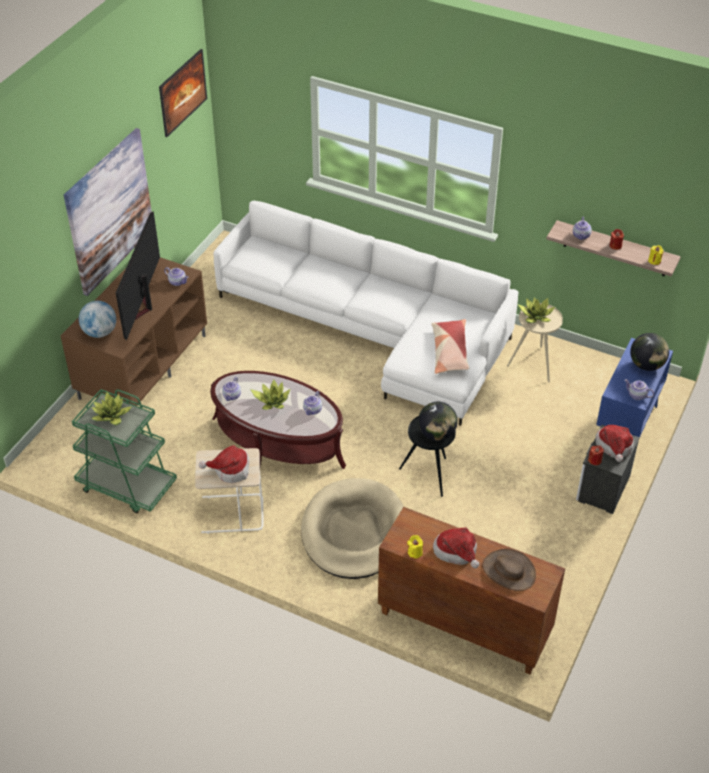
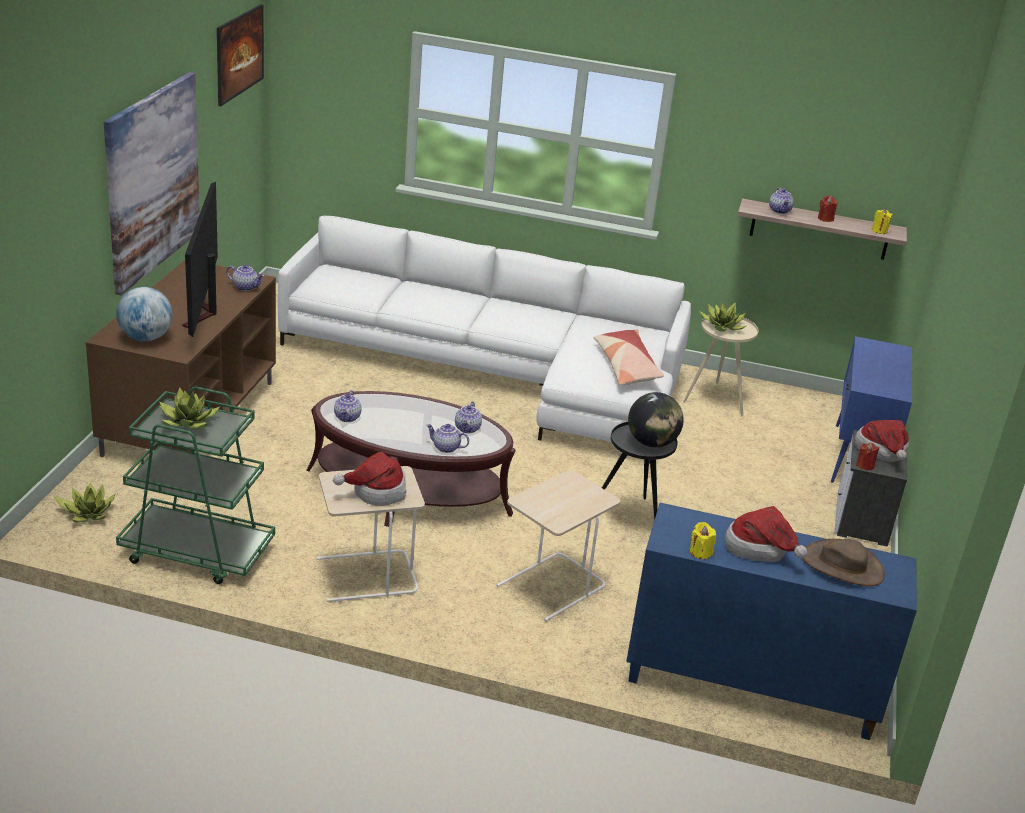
camera: 15 degrees left, 15 degrees down
potted plant [250,380,290,410] -> potted plant moved to [54,483,116,522]
beige dog bed [301,478,404,579] -> beige side table [496,470,620,621]
brown cabinet [378,507,565,674] -> blue cabinet [626,503,917,740]
teapot [625,379,654,400] -> teapot moved to [426,424,469,453]
globe [630,333,669,371] -> none

